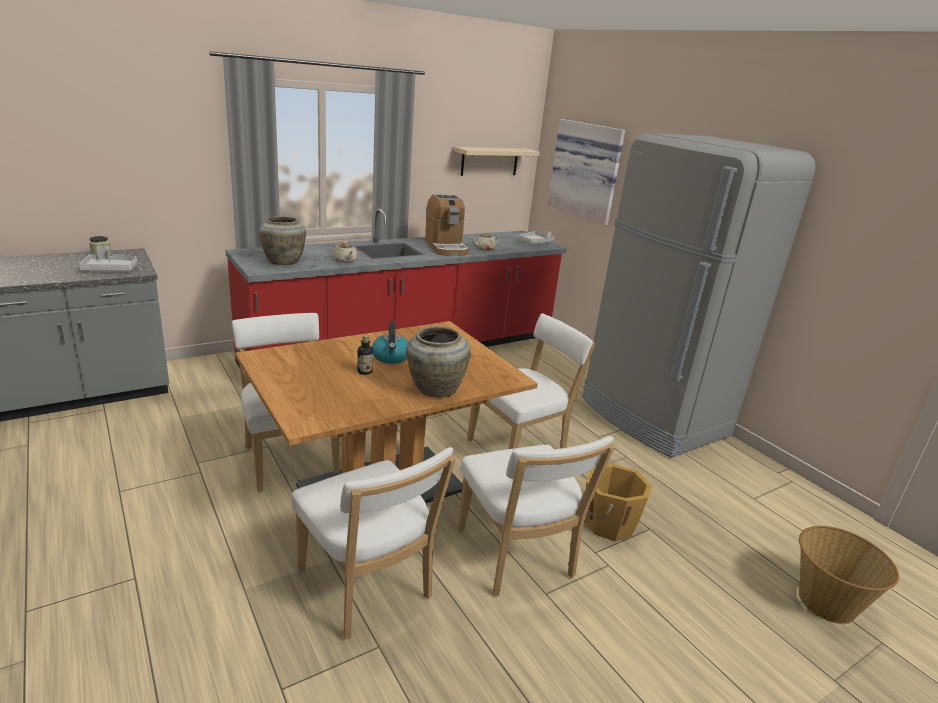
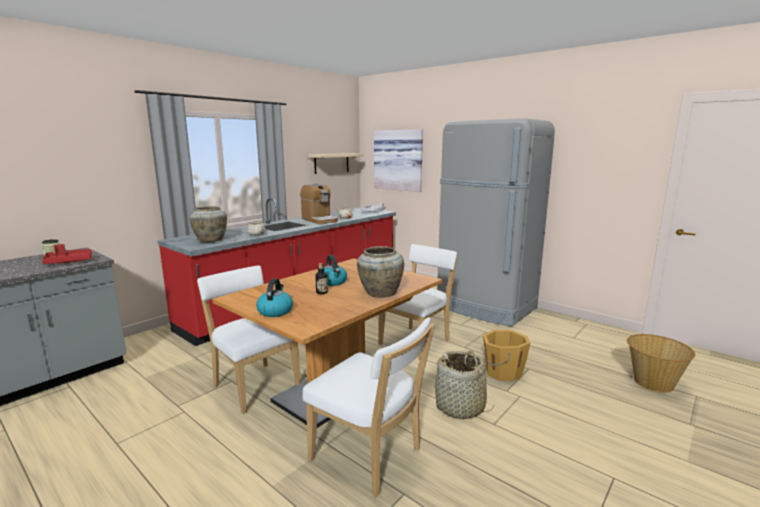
camera: 15 degrees left, 10 degrees down
grey tray [79,246,137,271] -> red tray [42,244,92,264]
white chair [458,436,615,596] -> basket [434,351,494,419]
none -> kettle [256,278,293,317]

